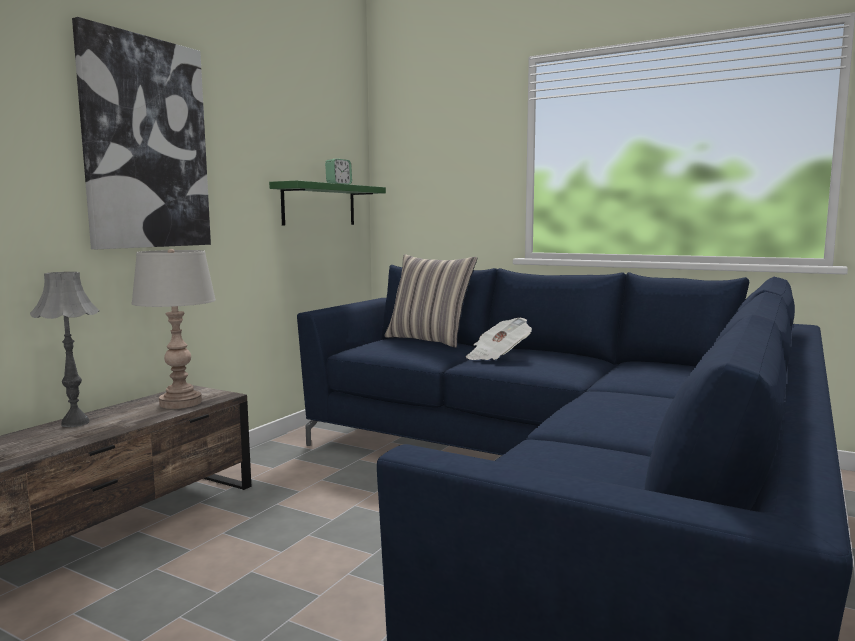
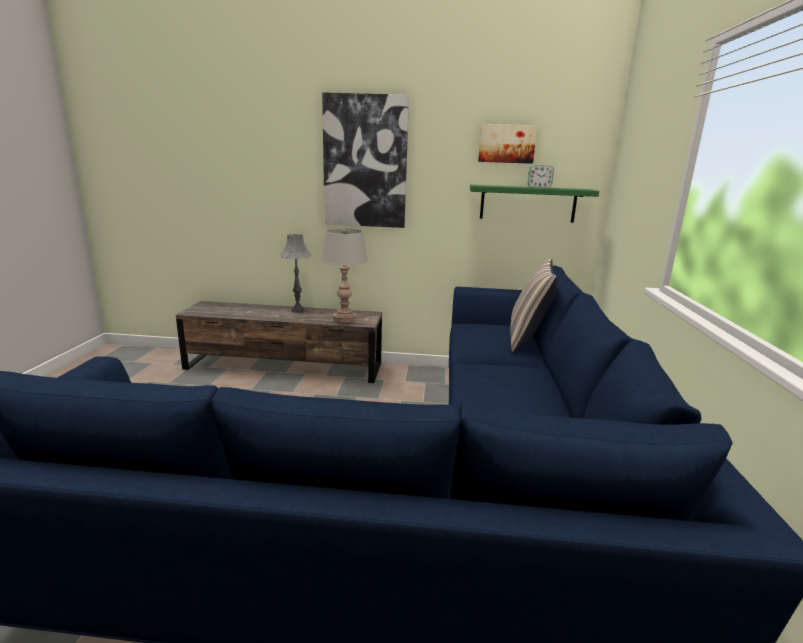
camera: 65 degrees right, 10 degrees up
newspaper [466,318,532,360] -> none
none -> picture [478,124,537,164]

